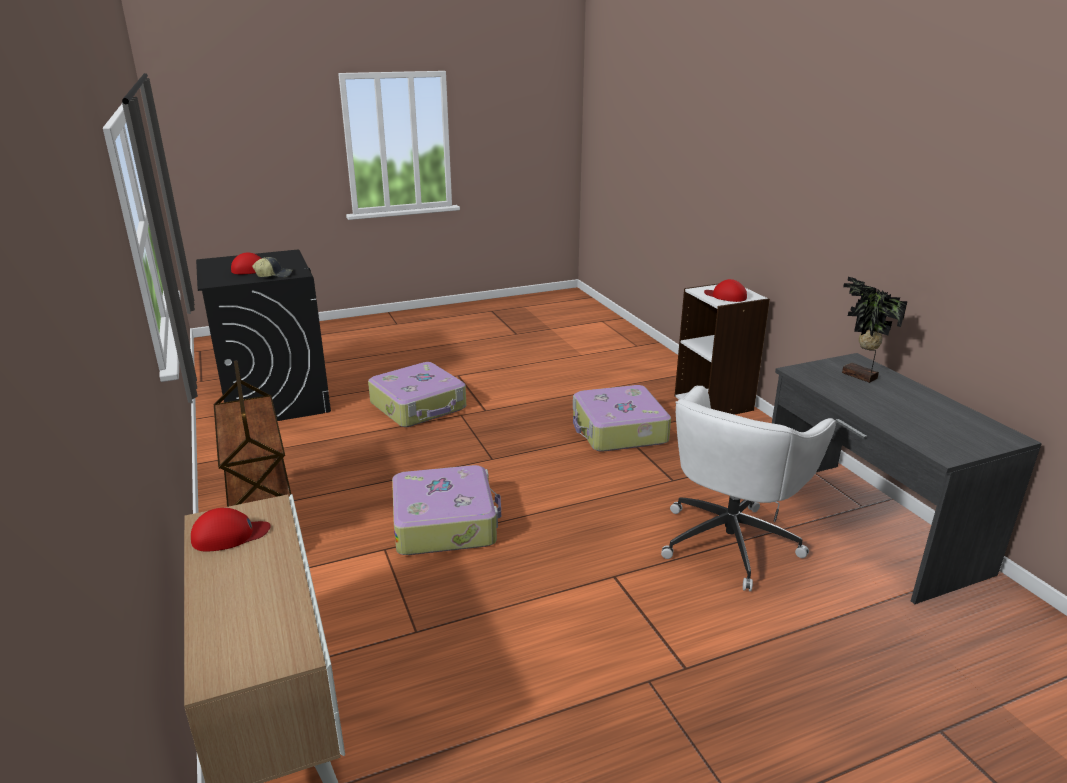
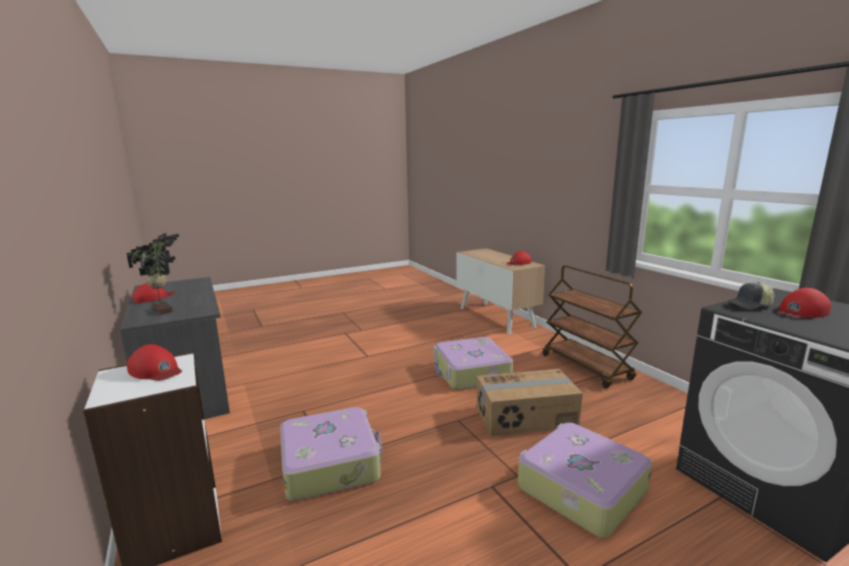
camera: 175 degrees right, 10 degrees down
white office chair [661,386,836,592] -> none
none -> red cap [133,283,175,303]
none -> cardboard box [477,369,583,436]

